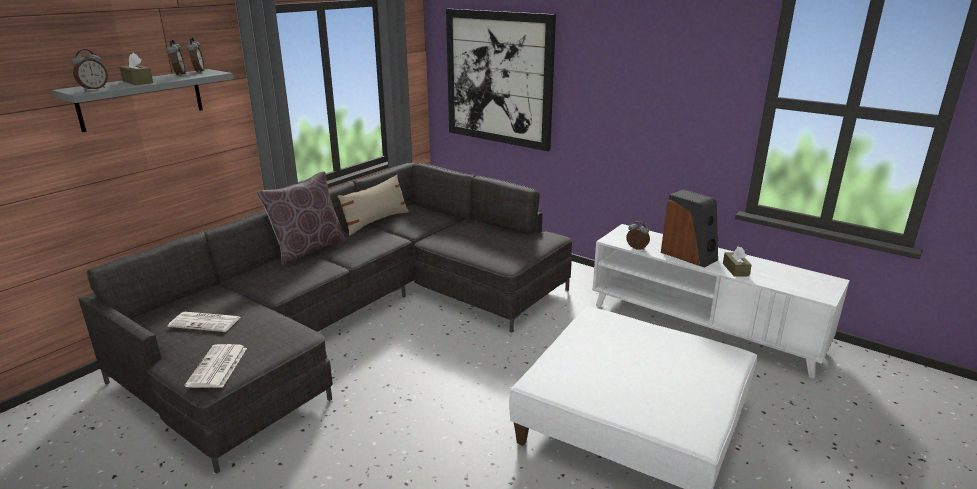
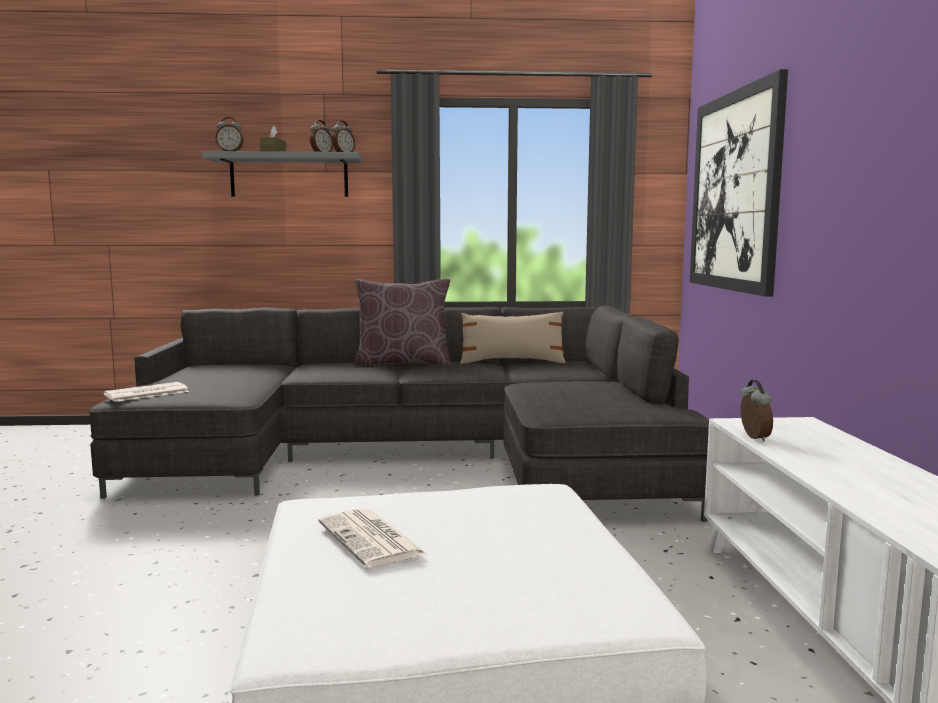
camera: 50 degrees right, 15 degrees down
newspaper [168,312,241,332] -> newspaper moved to [318,508,428,568]
speaker [661,189,718,268] -> none
brown tissue box [723,247,751,277] -> none

